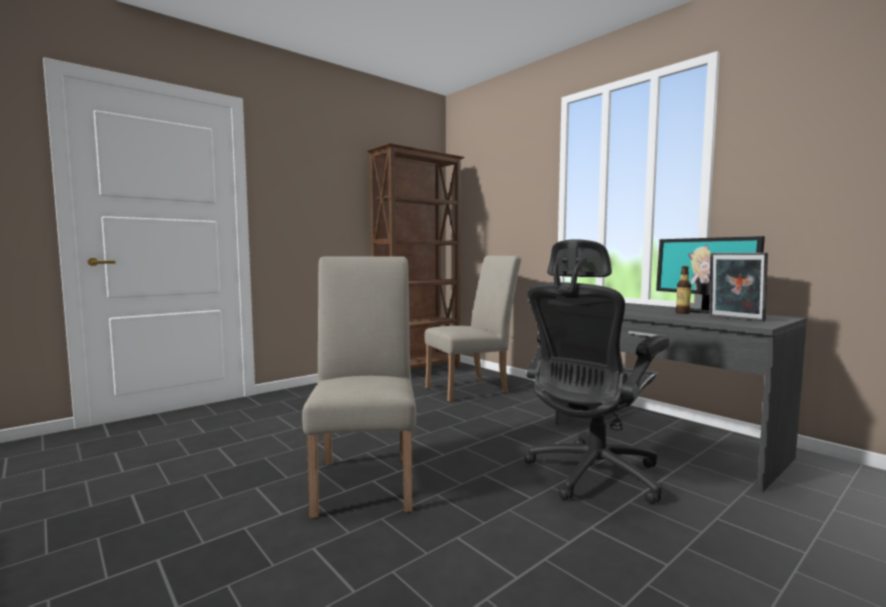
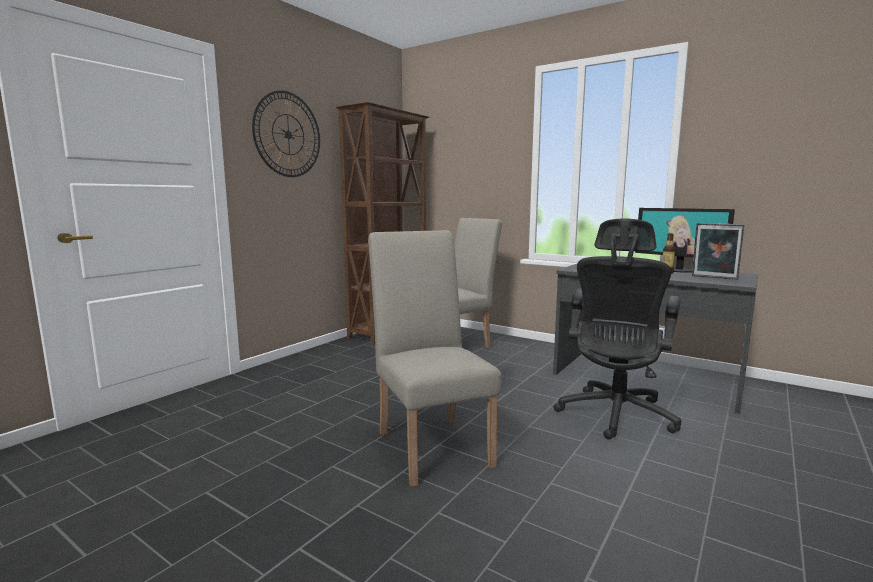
camera: 15 degrees left, 5 degrees up
none -> wall clock [252,90,320,177]

